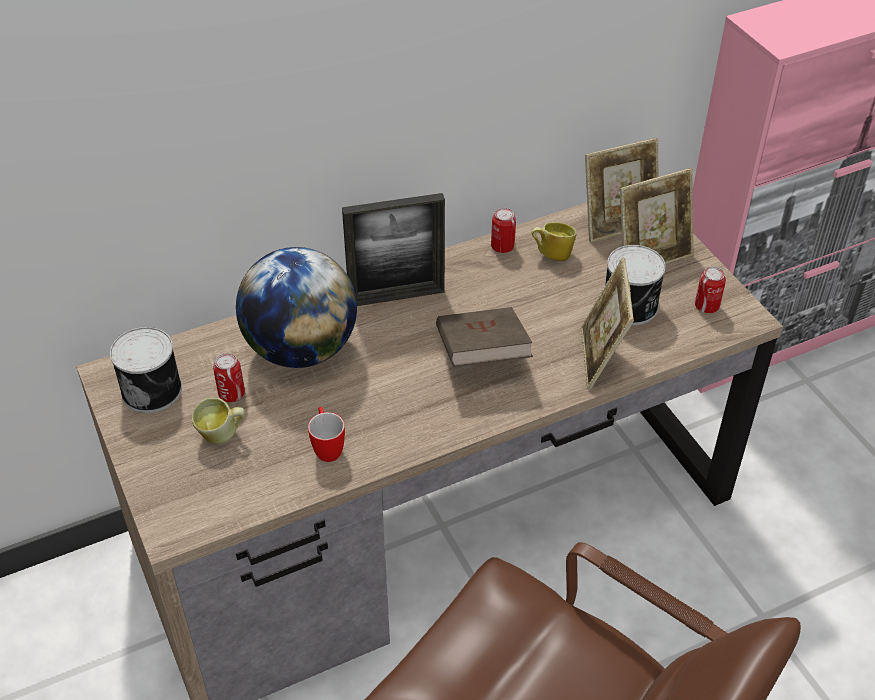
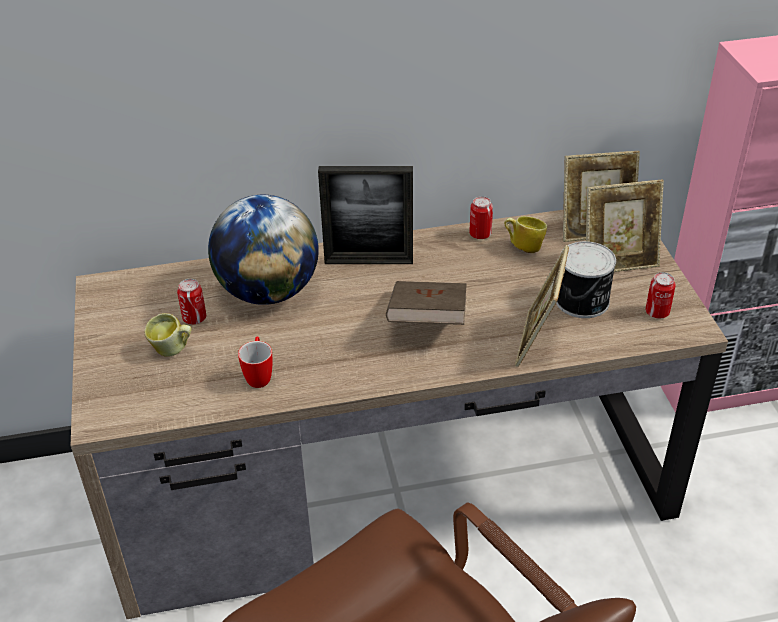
camera: 15 degrees right, 5 degrees down
can [110,327,182,413] -> none

